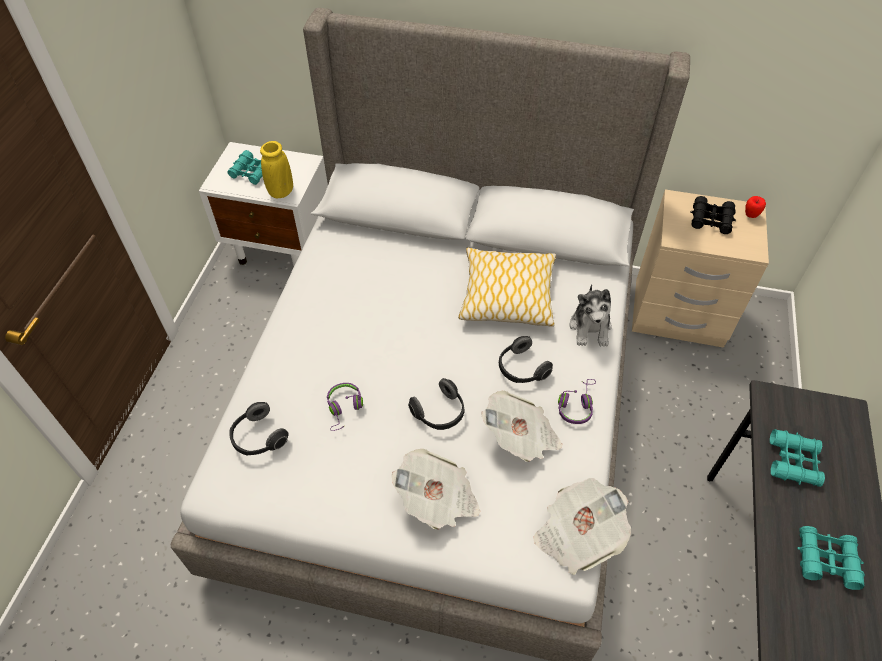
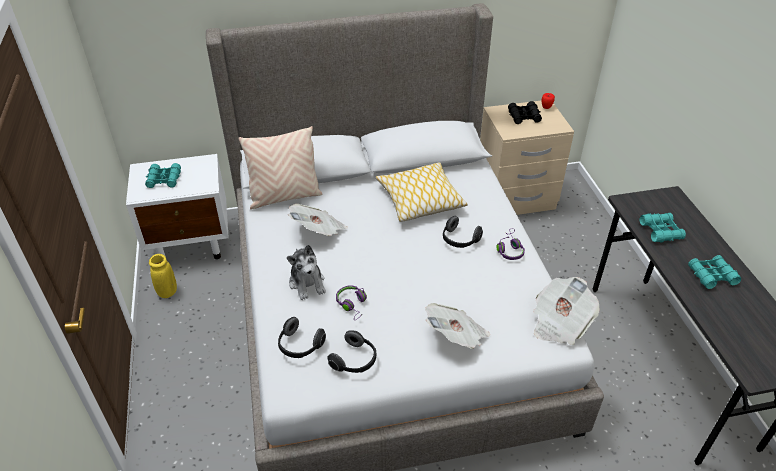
camera: 25 degrees left, 10 degrees down
yellow vase [260,141,293,198] -> yellow vase moved to [149,254,177,298]
headphones [408,378,464,430] -> headphones moved to [327,330,376,373]
newspaper [481,391,562,462] -> newspaper moved to [288,204,348,236]
plush toy [570,284,612,347] -> plush toy moved to [287,245,326,300]
none -> beige pillow [238,126,323,209]

